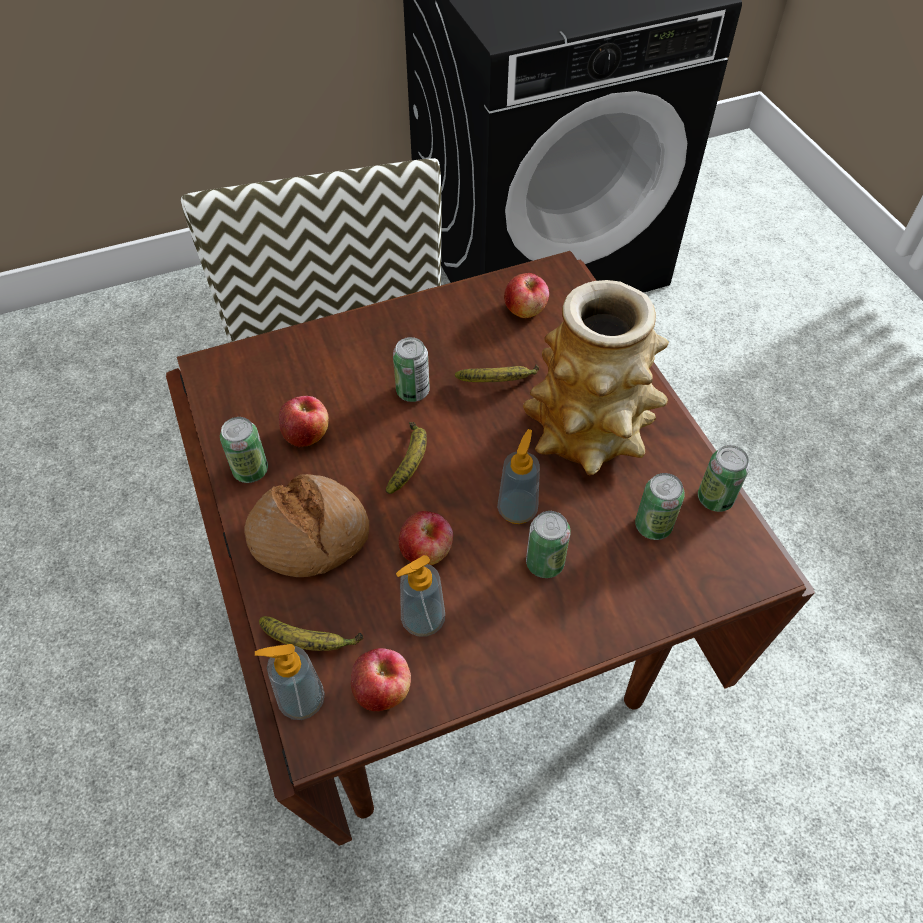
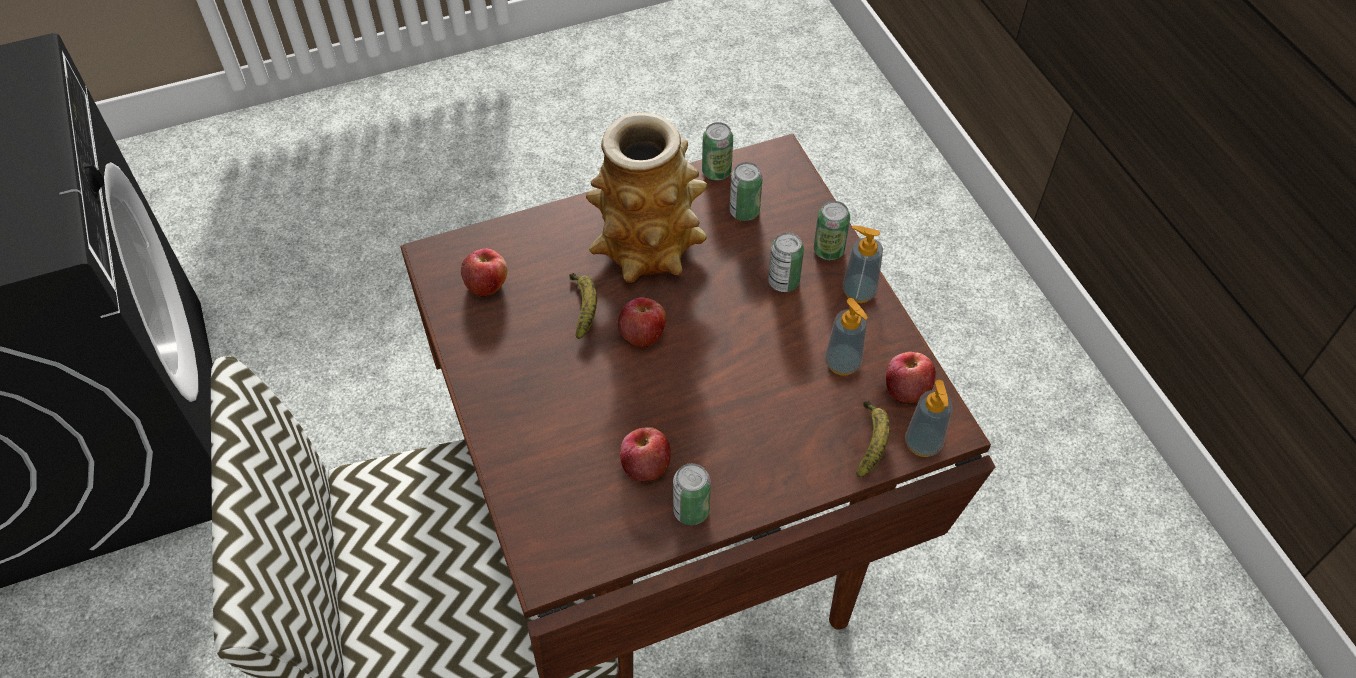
camera: 90 degrees left, 0 degrees up
bread [244,474,369,577] -> none
banana [386,422,427,494] -> none
can [393,337,430,402] -> can moved to [814,201,850,260]
apple [398,511,453,565] -> apple moved to [618,297,666,348]
soap dispenser [497,429,540,524] -> soap dispenser moved to [842,226,883,303]

